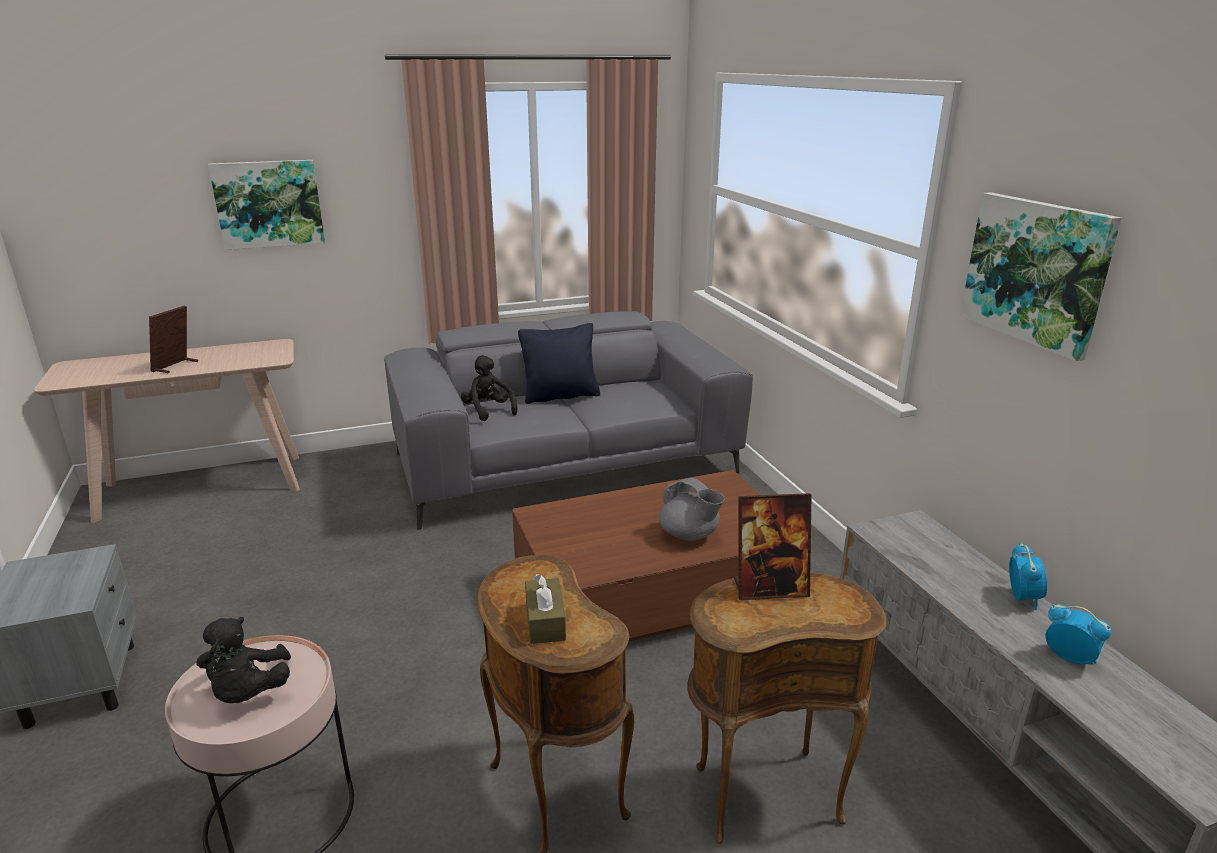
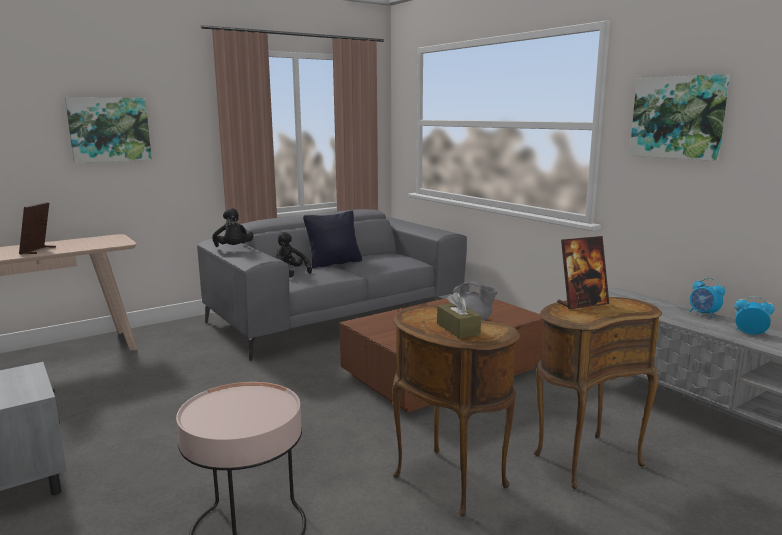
camera: 15 degrees left, 10 degrees down
black plush toy [196,617,291,703] -> black plush toy moved to [212,208,254,247]
alarm clock [1009,543,1047,610] -> alarm clock turned 150 degrees clockwise [689,278,725,318]

